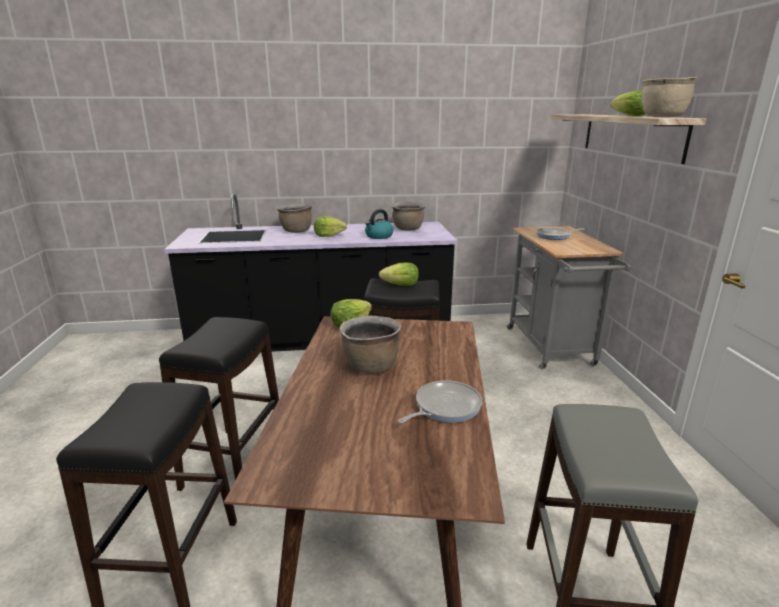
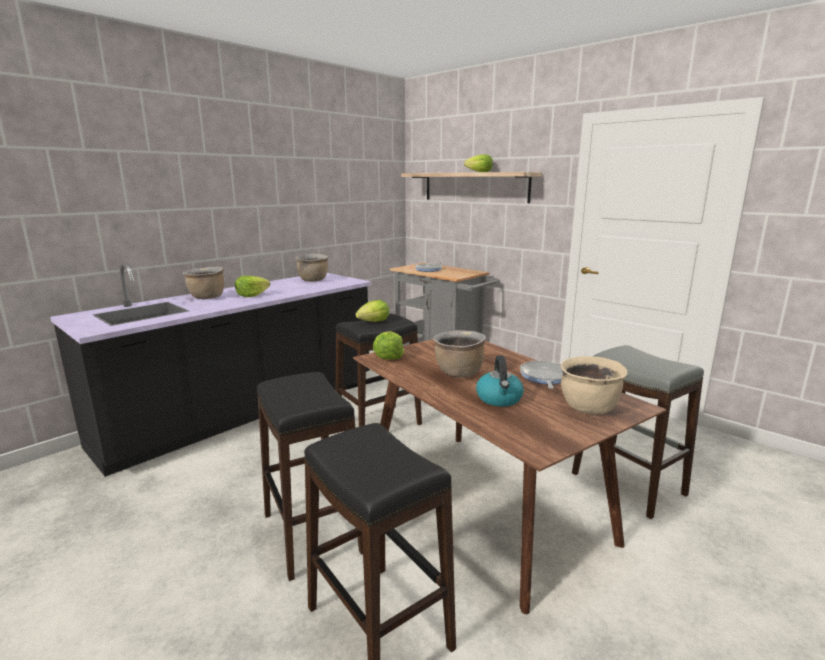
camera: 40 degrees left, 5 degrees down
kettle [365,209,393,239] -> kettle moved to [476,356,524,407]
beige cooking pot [642,77,698,117] -> beige cooking pot moved to [561,356,627,414]

